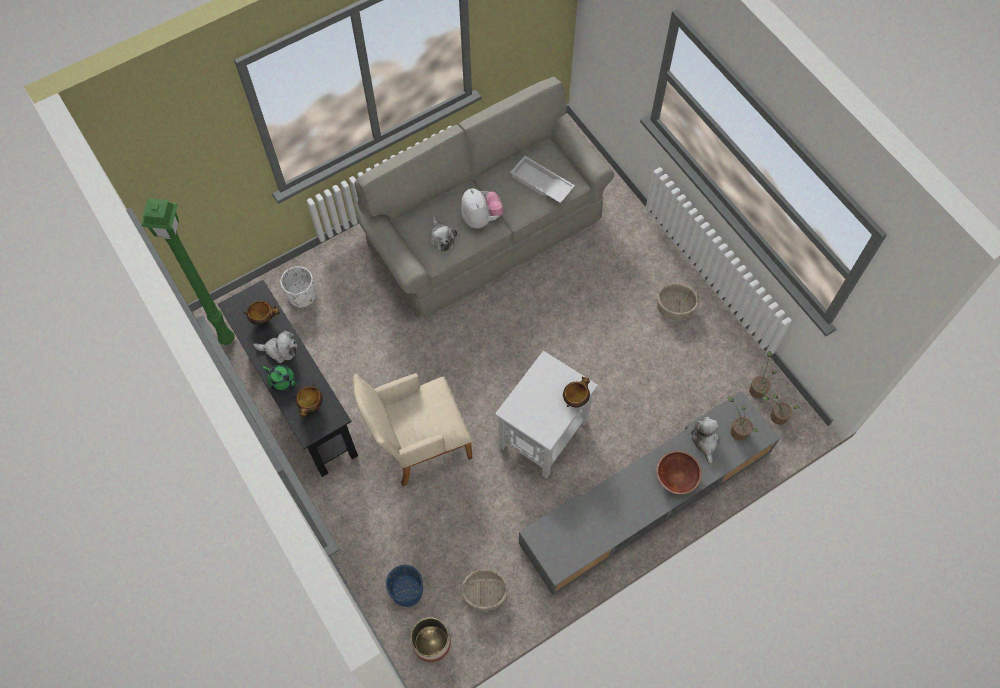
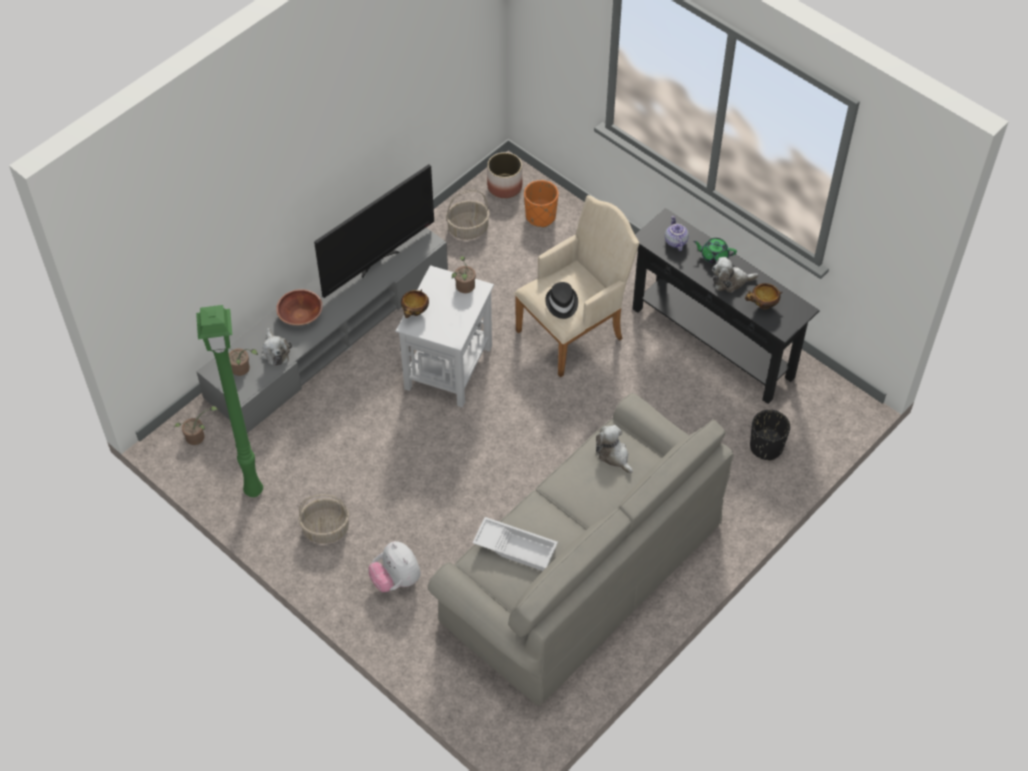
camera: 165 degrees right, 10 degrees down
green floor lamp [141,198,235,345] -> green floor lamp moved to [196,305,263,497]
white planter [280,266,316,308] -> black planter [750,410,790,460]
bowl [295,384,323,418] -> teapot [665,216,689,251]
blue planter [386,565,423,607] -> orange planter [524,180,558,228]
plush toy [461,189,503,228] -> plush toy moved to [369,541,421,592]
potted plant [749,351,776,399] -> potted plant moved to [452,256,476,293]
none -> television [314,164,434,298]
none -> black hat [545,282,578,319]

